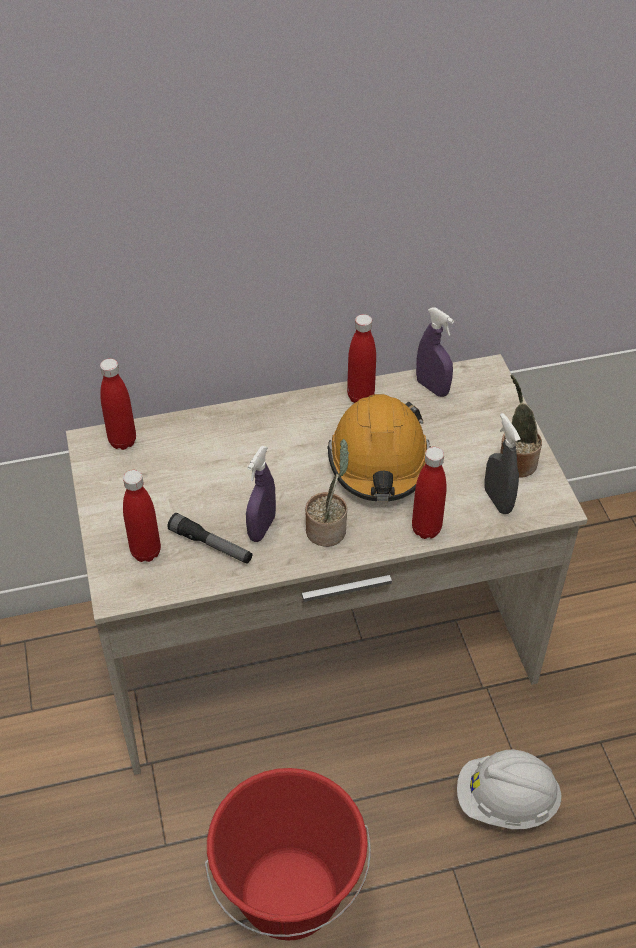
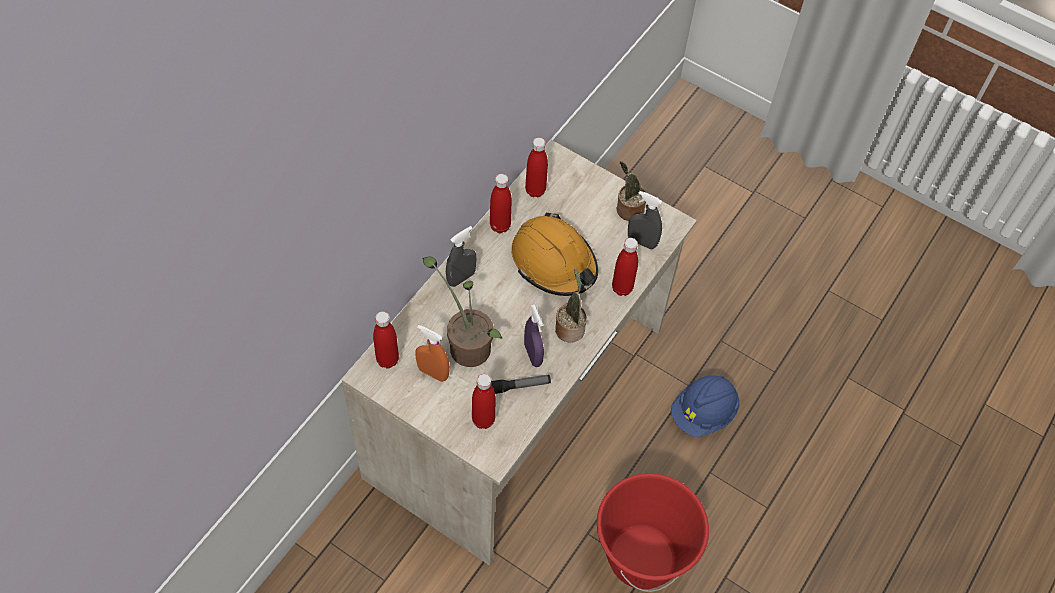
camera: 45 degrees left, 10 degrees up
purple spray bottle [416,307,454,397] -> red bottle [525,137,548,198]
white hard hat [457,749,562,829] -> blue hard hat [671,376,739,437]
none -> orange spray bottle [415,325,450,382]
none -> potted plant [422,257,503,367]
none -> grey spray bottle [446,226,476,287]

